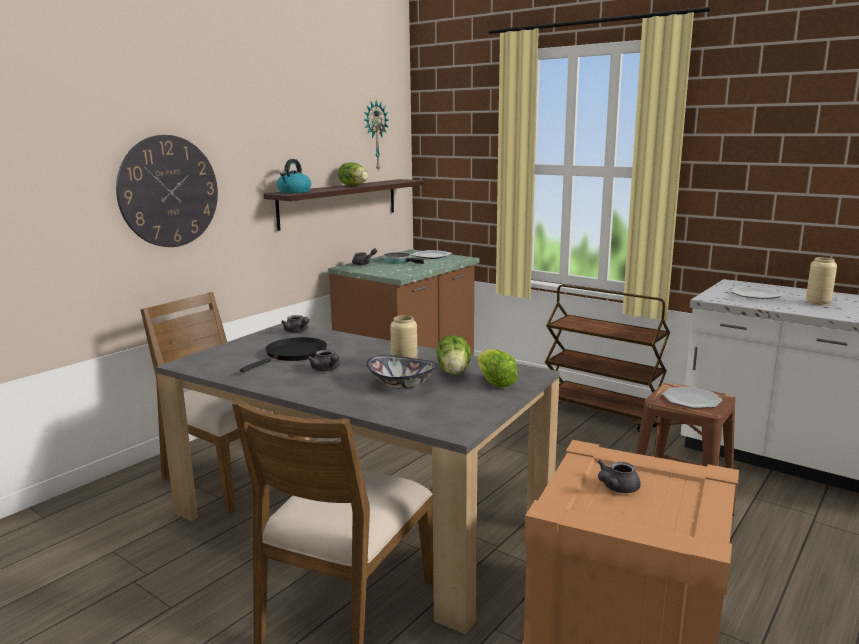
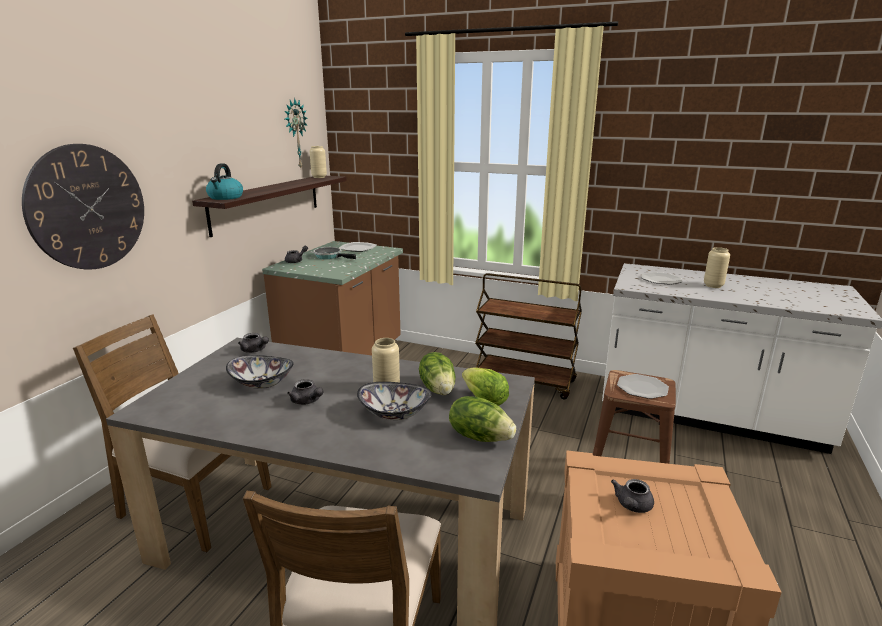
camera: 15 degrees left, 5 degrees up
black frying pan [240,337,327,372] -> bowl [226,355,294,389]
lettuce [338,162,368,186] -> lettuce moved to [449,396,516,442]
none -> beige vase [309,146,327,178]

